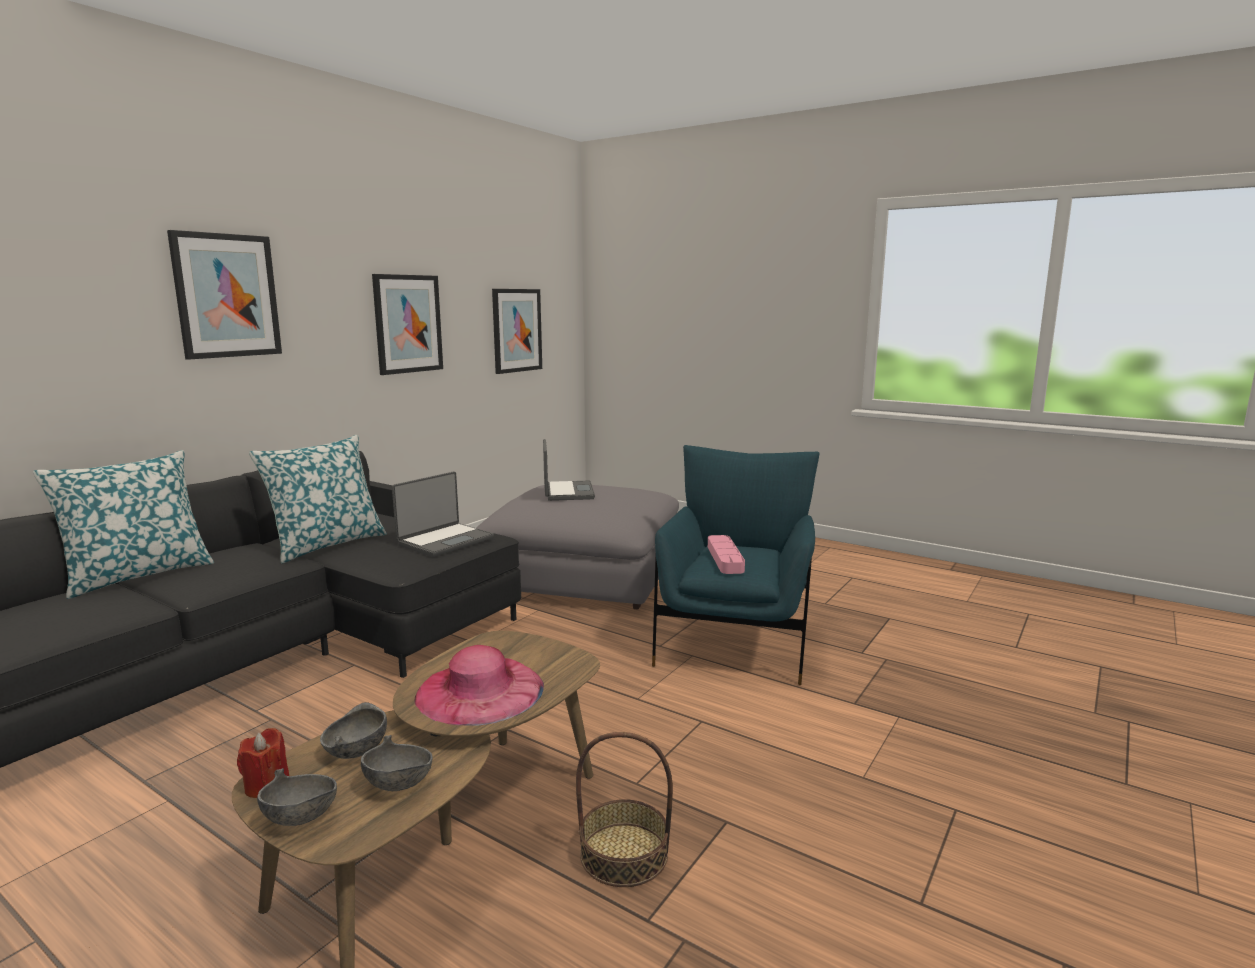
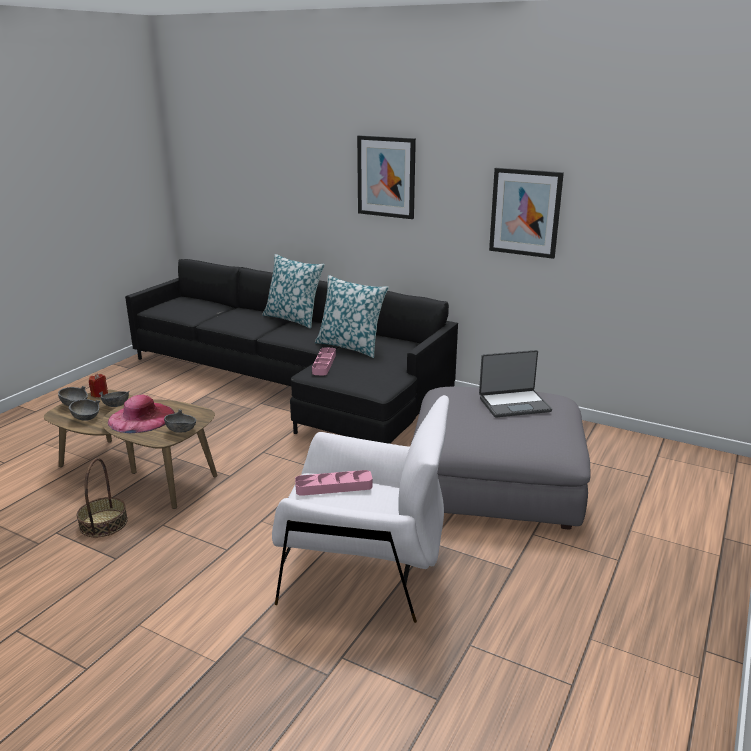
camera: 85 degrees right, 10 degrees up
laptop [392,472,494,557] -> none
picture [492,289,542,374] -> none
blue armchair [652,445,820,685] -> white armchair [272,395,449,623]
none -> grey bowl [164,410,196,433]
none -> pink tray [312,347,336,376]

